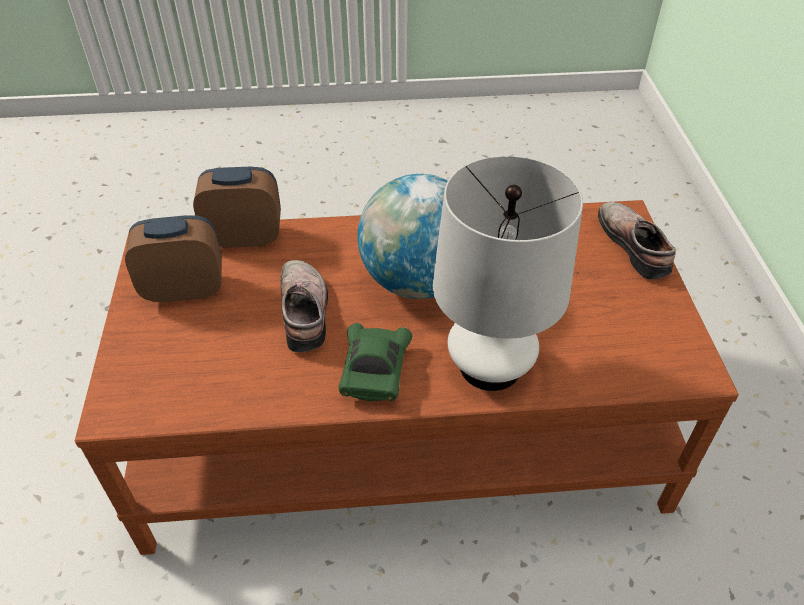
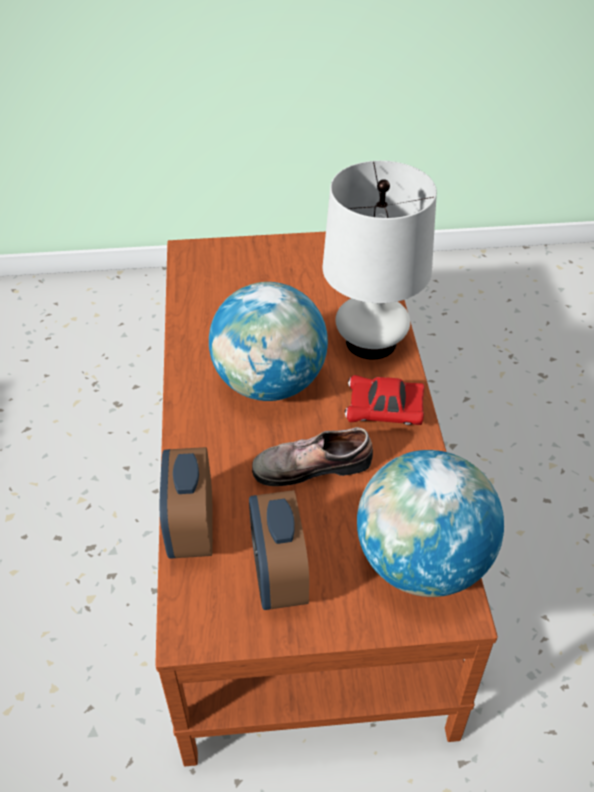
camera: 90 degrees left, 0 degrees up
green toy car [339,323,412,401] -> red toy car [345,375,424,425]
shoe [598,202,676,279] -> none
none -> globe [357,450,504,597]

